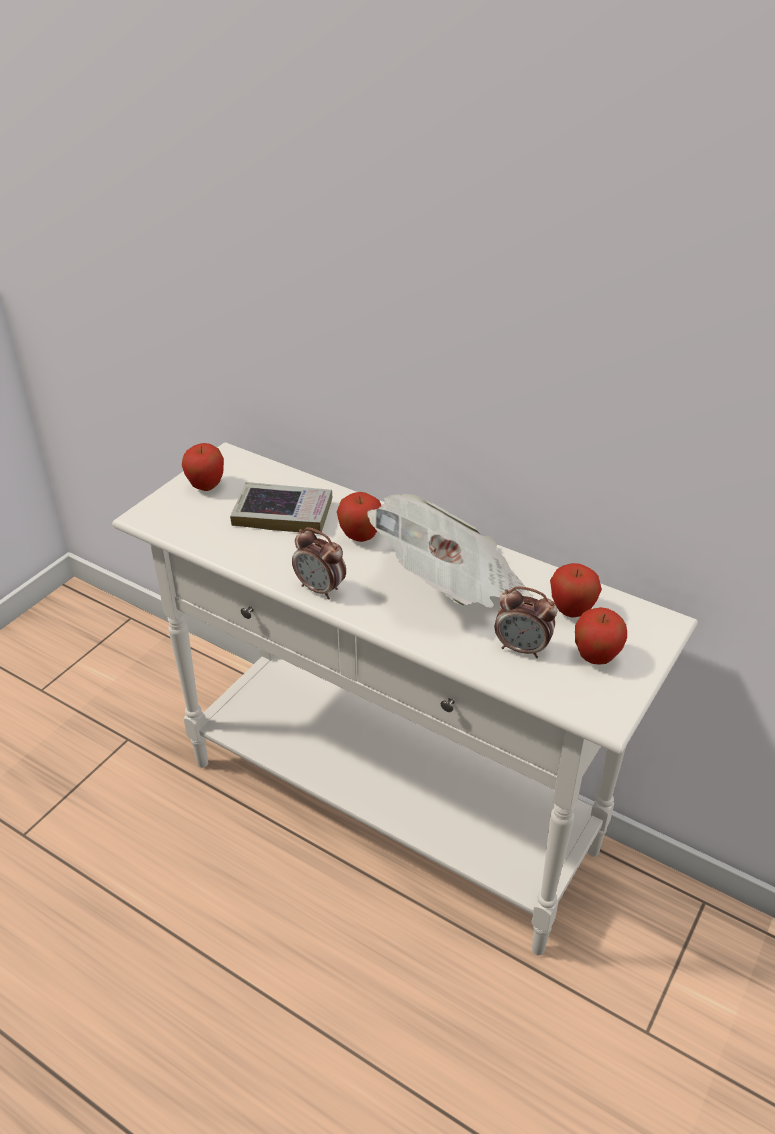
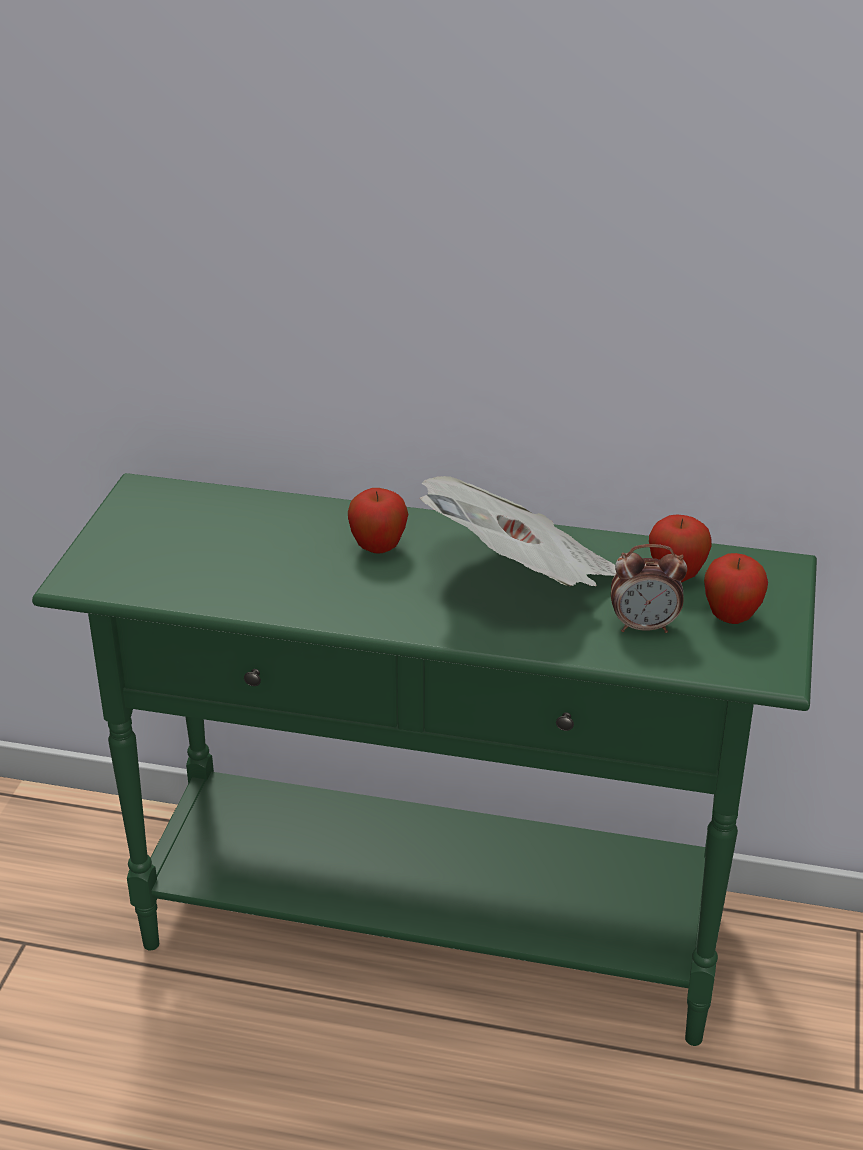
camera: 20 degrees left, 5 degrees down
white console table [112,442,698,956] -> green console table [32,473,817,1046]
apple [182,443,224,491] -> none
book [230,482,332,534] -> none
alarm clock [292,527,346,599] -> none

